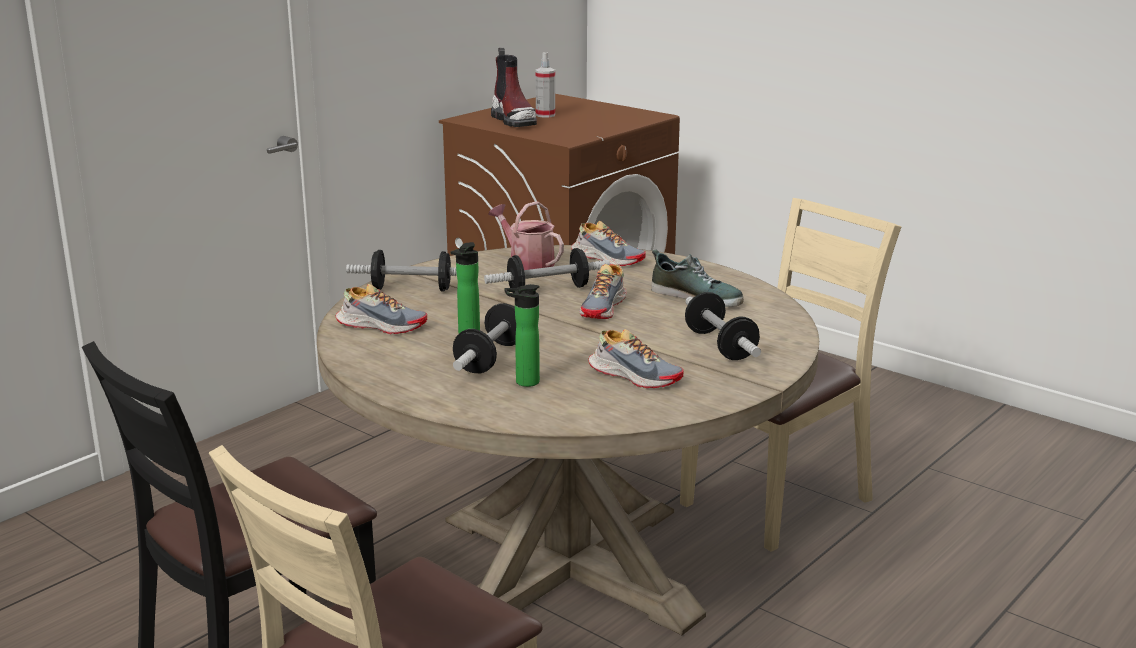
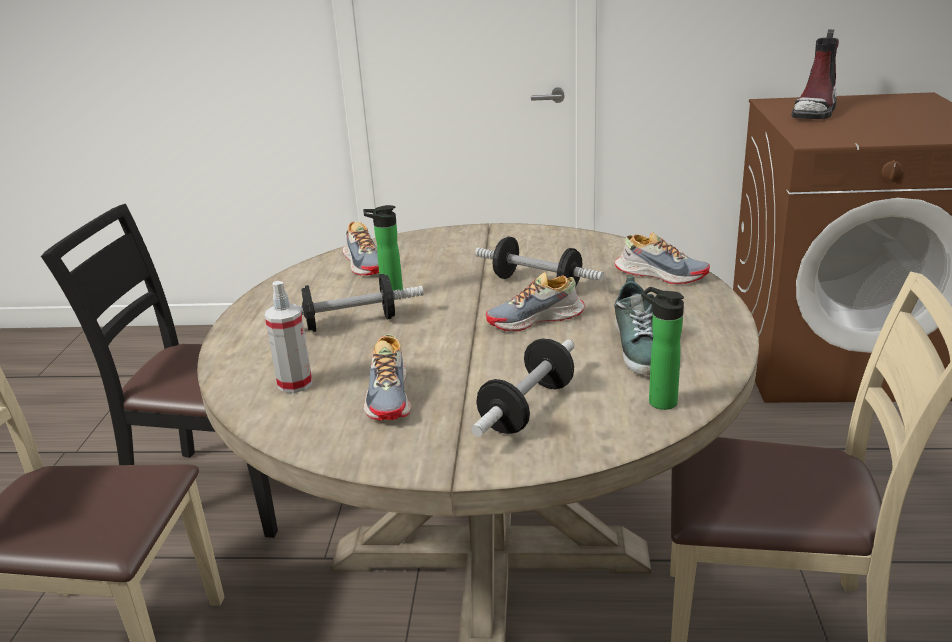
camera: 55 degrees right, 5 degrees up
dumbbell [346,250,457,291] -> none
watering can [488,201,564,270] -> none
bottle [504,284,540,387] -> bottle moved to [641,287,684,410]
spray bottle [535,53,555,118] -> spray bottle moved to [265,281,312,393]
shoe [571,221,646,266] -> shoe turned 60 degrees counterclockwise [614,232,710,284]

